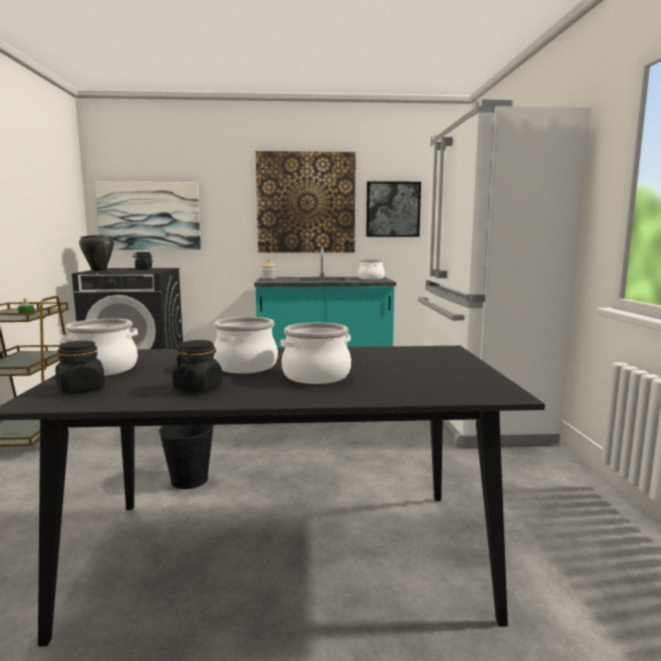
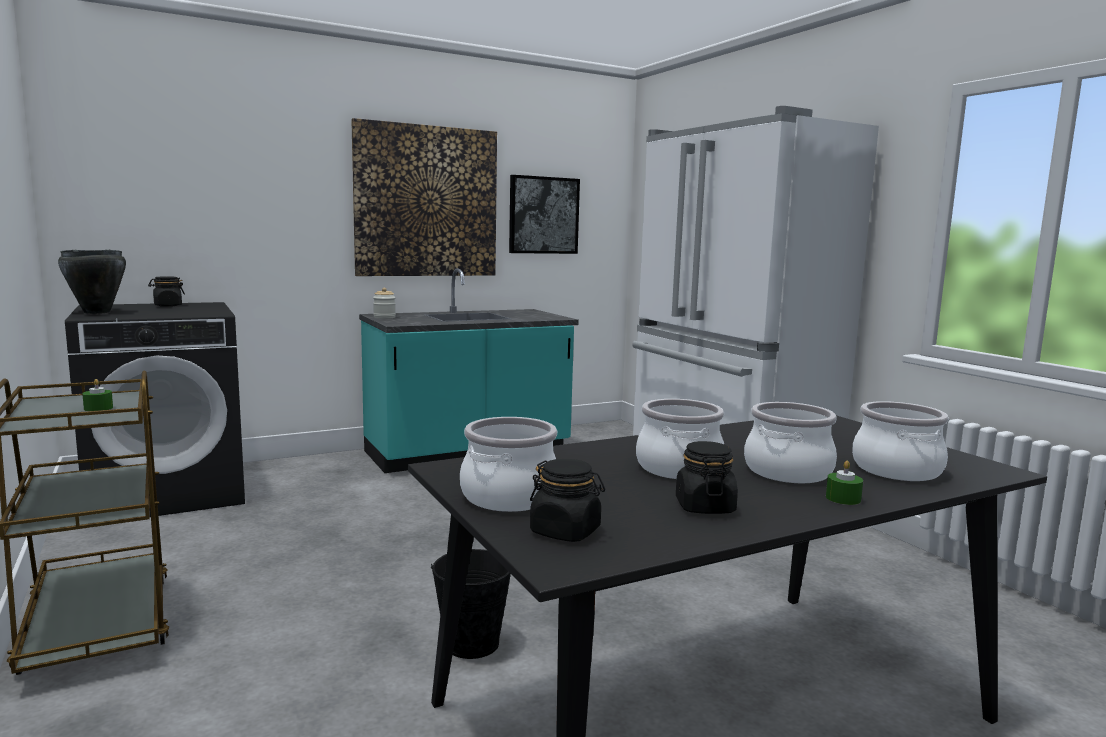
camera: 25 degrees left, 0 degrees up
picture [95,182,201,250] -> none
cooking pot [358,259,385,280] -> cooking pot moved to [852,401,949,481]
none -> green candle [826,461,863,505]

